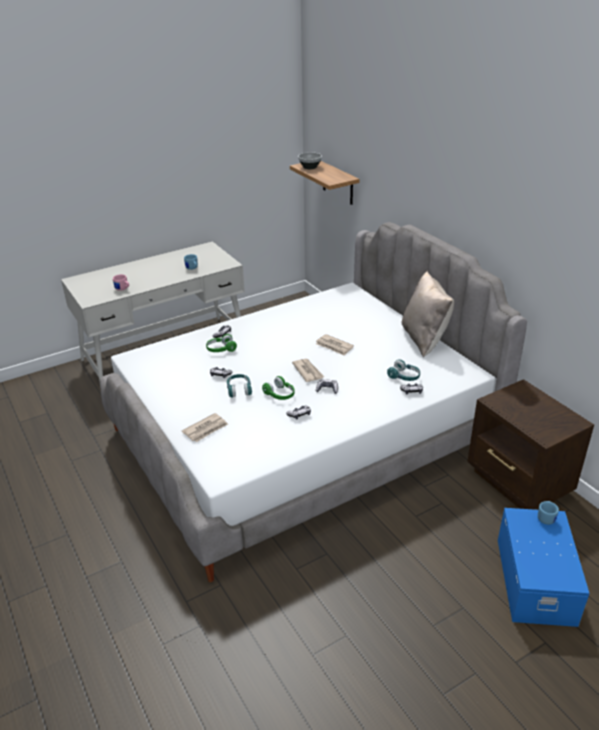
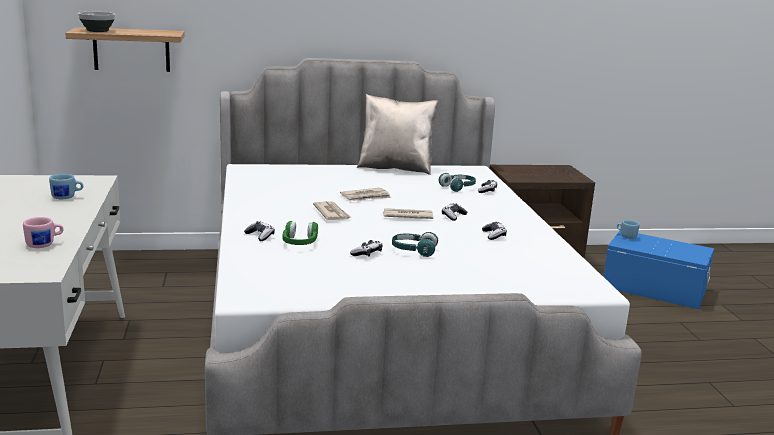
camera: 70 degrees left, 15 degrees down
newspaper [182,413,228,442] -> newspaper moved to [313,201,352,220]
green headphones [262,376,294,400] -> none

